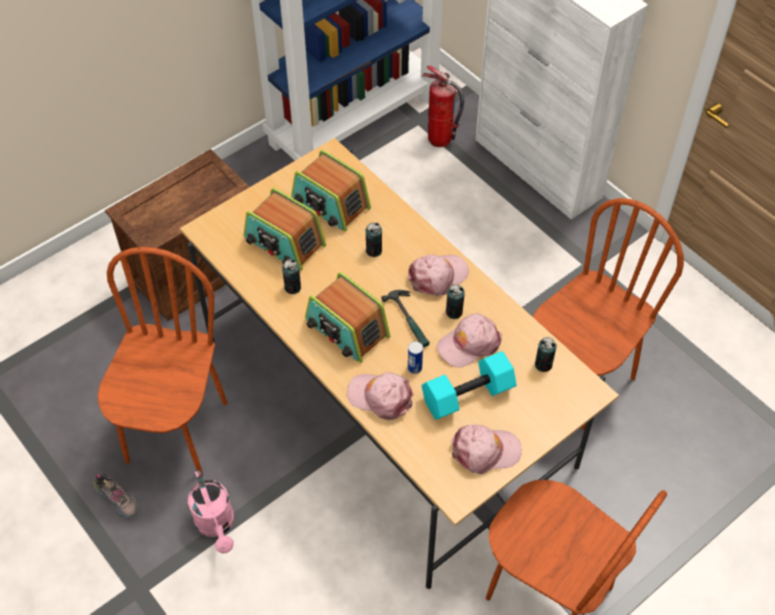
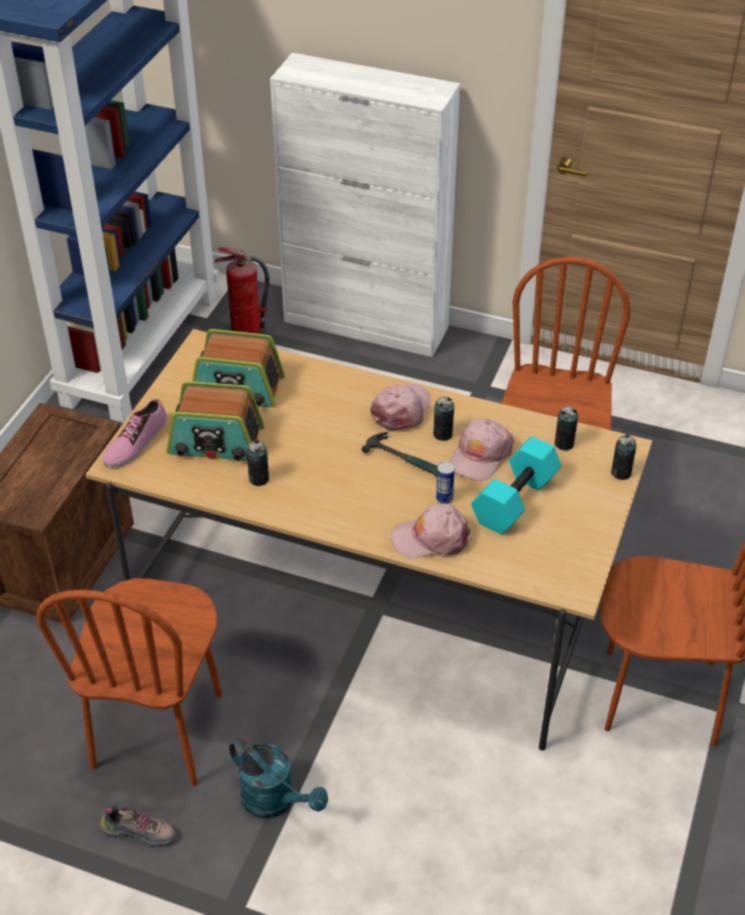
camera: 30 degrees left, 10 degrees down
brown chair [98,247,227,475] -> brown chair turned 150 degrees counterclockwise [36,578,222,786]
pink watering can [188,470,234,553] -> turquoise watering can [229,739,328,819]
radio [305,272,390,363] -> none
can [366,222,382,257] -> can moved to [611,435,637,480]
pink cap [451,425,522,474] -> none
none -> shoe [102,399,167,468]

